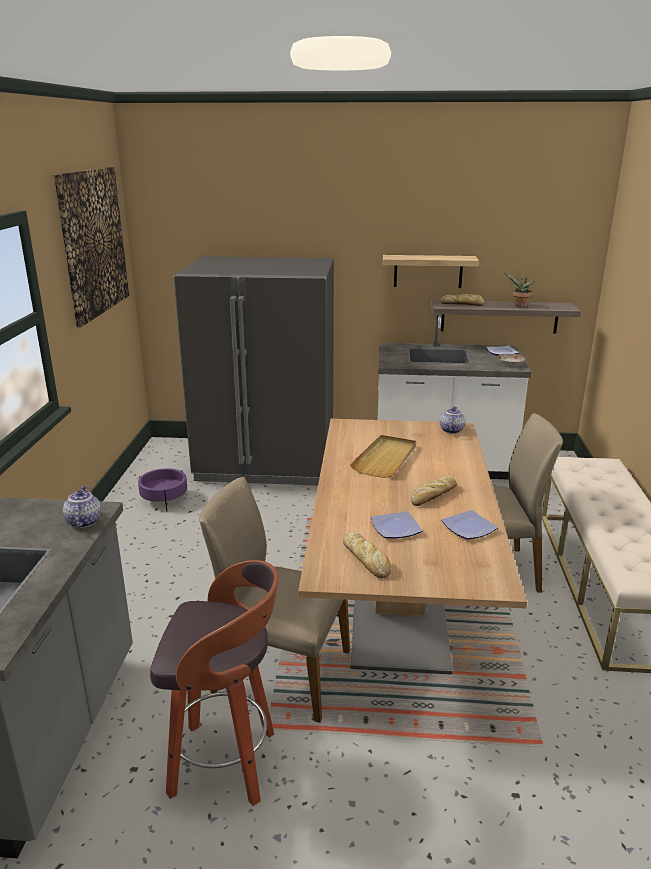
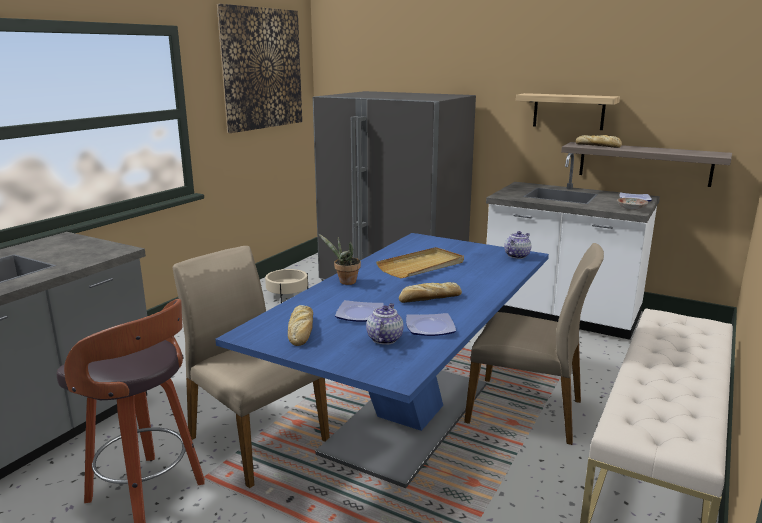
camera: 25 degrees right, 5 degrees down
teapot [63,486,101,528] -> teapot moved to [366,303,403,345]
purple planter [138,468,187,511] -> beige planter [265,269,308,303]
beige dining table [298,419,527,675] -> blue dining table [215,233,549,488]
potted plant [505,273,535,307] -> potted plant moved to [318,233,361,285]

